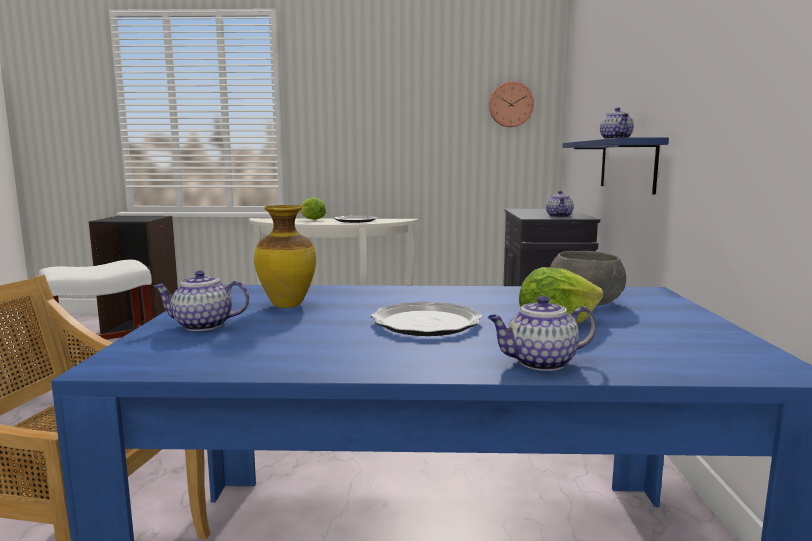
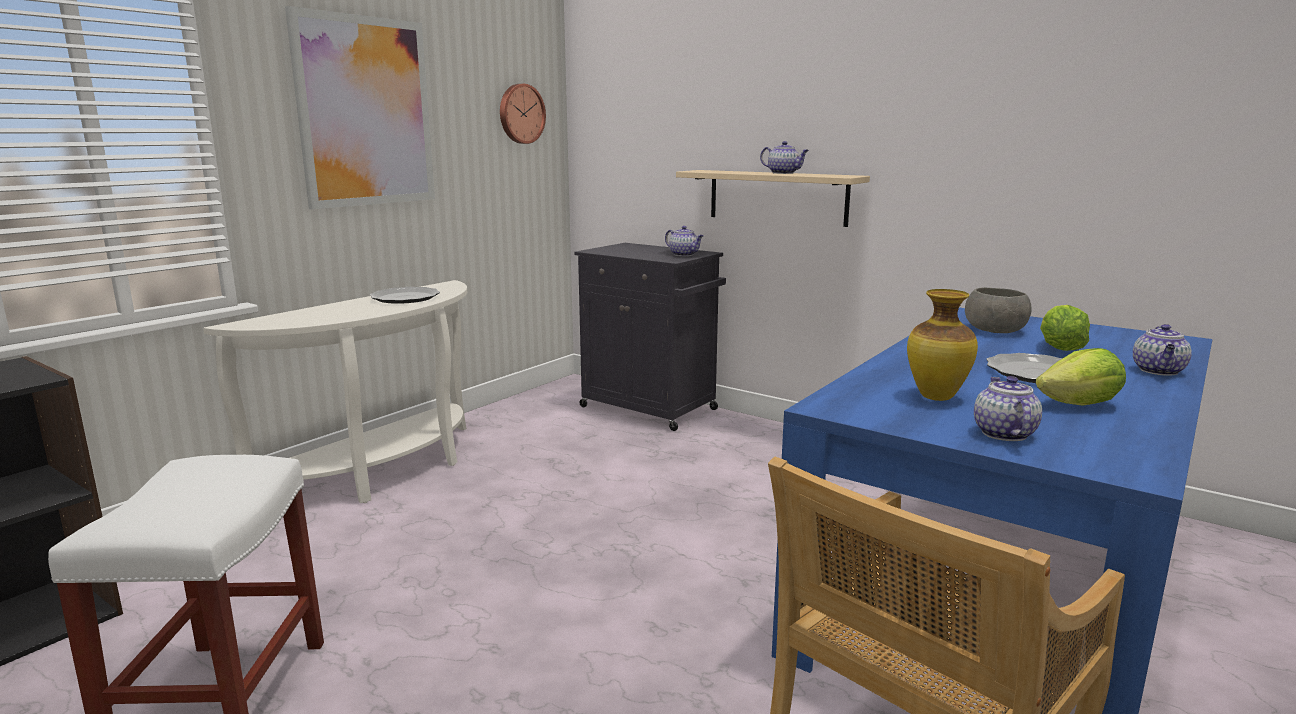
camera: 55 degrees left, 5 degrees up
teapot [153,270,249,331] -> teapot turned 150 degrees clockwise [974,376,1042,441]
lettuce [300,198,326,220] -> lettuce moved to [1036,348,1126,406]
blue shelf [562,138,669,195] -> beige shelf [676,170,870,227]
none -> picture [285,6,435,209]

